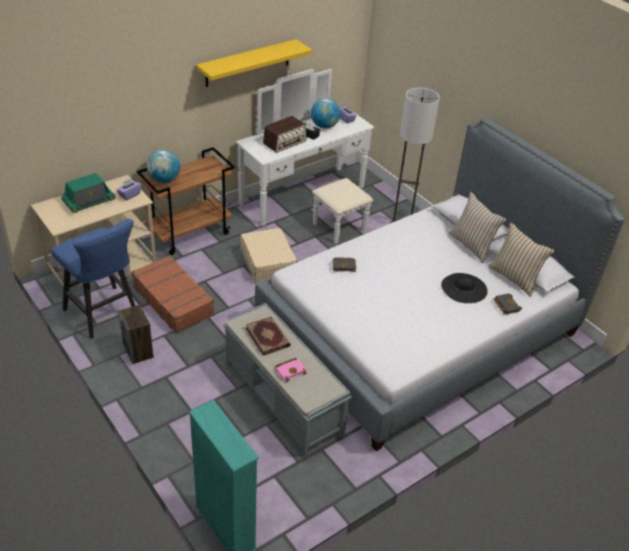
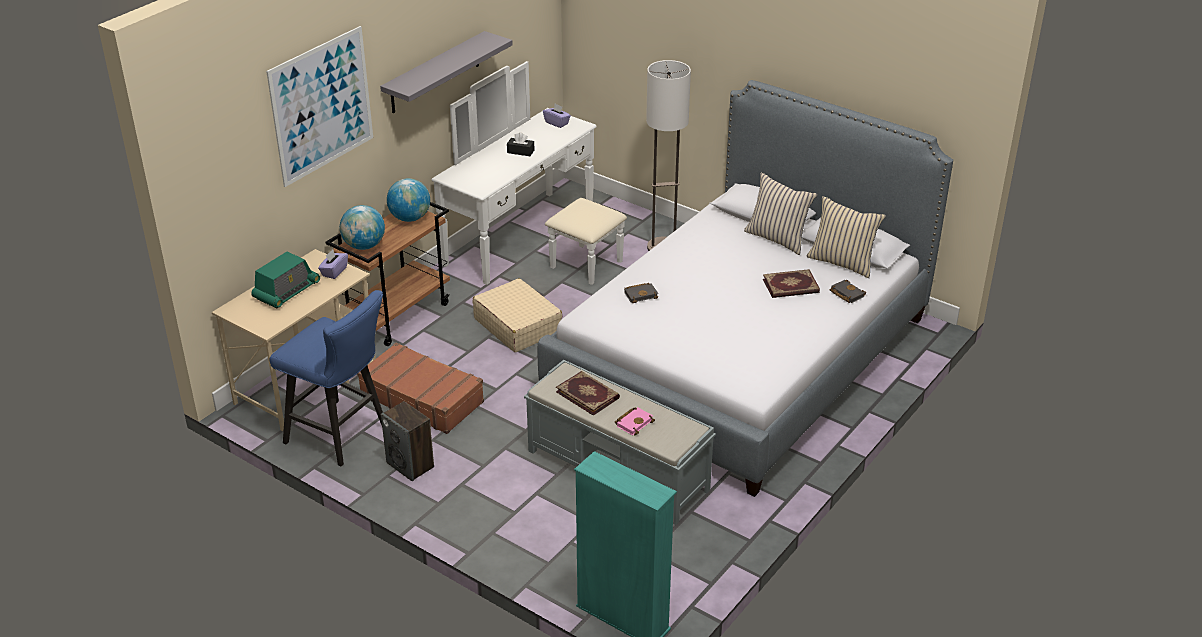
camera: 15 degrees left, 5 degrees down
yellow shelf [196,39,312,87] -> grey shelf [380,31,513,113]
radio [263,116,306,153] -> none
globe [311,98,341,128] -> globe moved to [387,178,430,222]
black hat [441,273,488,303] -> book [763,269,820,298]
none -> picture [266,26,373,187]

